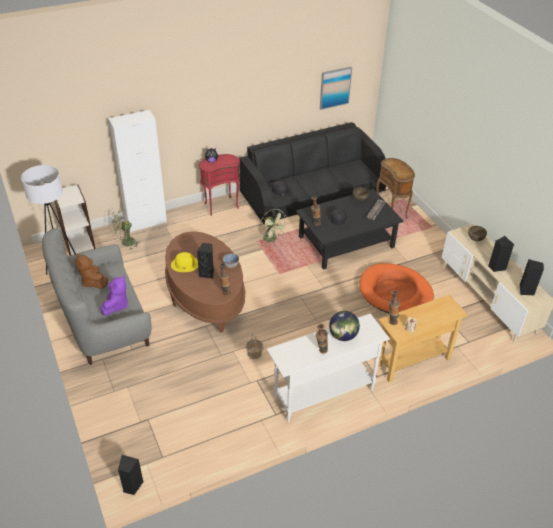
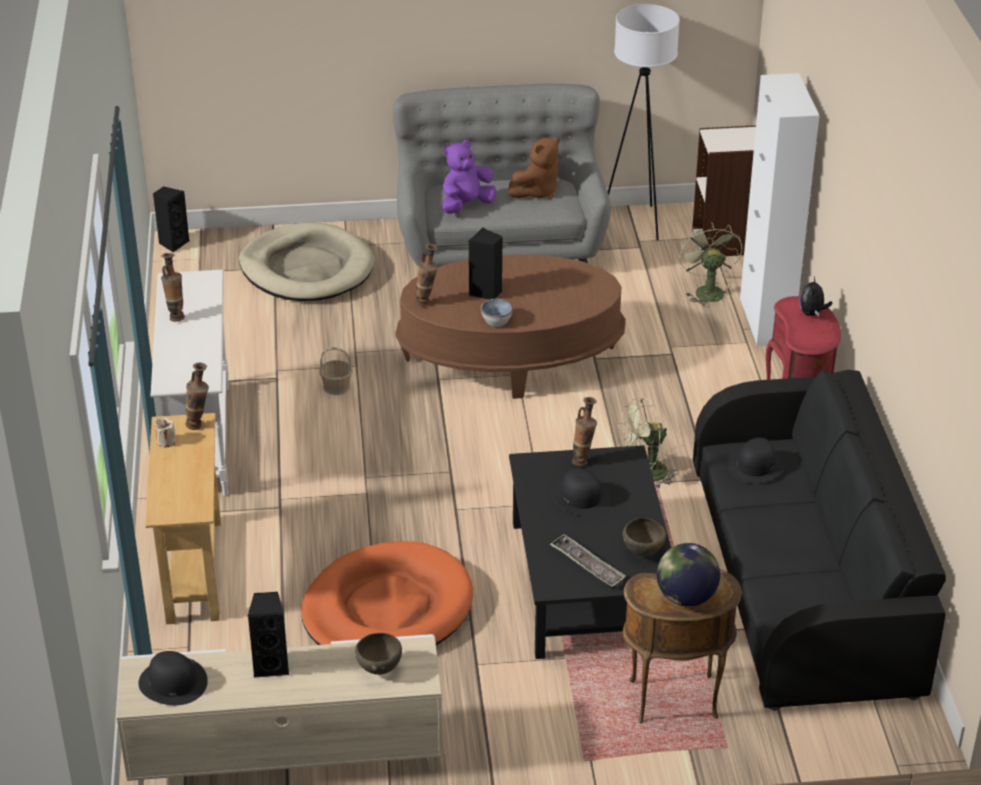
camera: 110 degrees right, 5 degrees down
brown plush toy [75,253,108,288] -> brown plush toy turned 150 degrees clockwise [508,137,560,199]
purple plush toy [100,275,128,315] -> purple plush toy turned 105 degrees clockwise [442,140,496,214]
yellow hat [171,252,198,272] -> none
picture [320,67,352,110] -> none
globe [329,311,360,341] -> globe moved to [657,543,720,607]
black speaker [520,259,544,295] -> black hat [138,651,208,705]
none -> beige dog bed [239,222,375,301]

